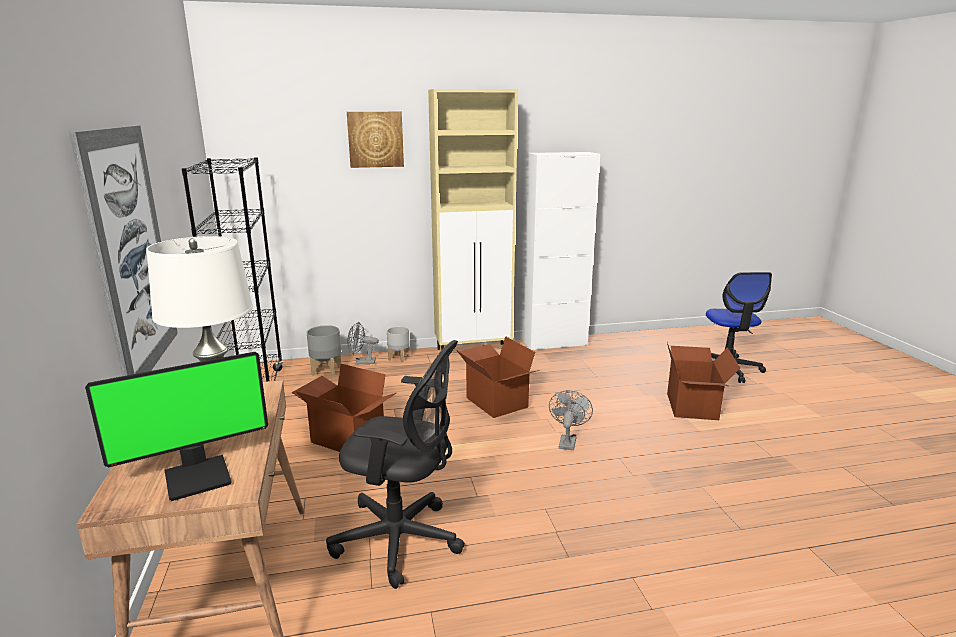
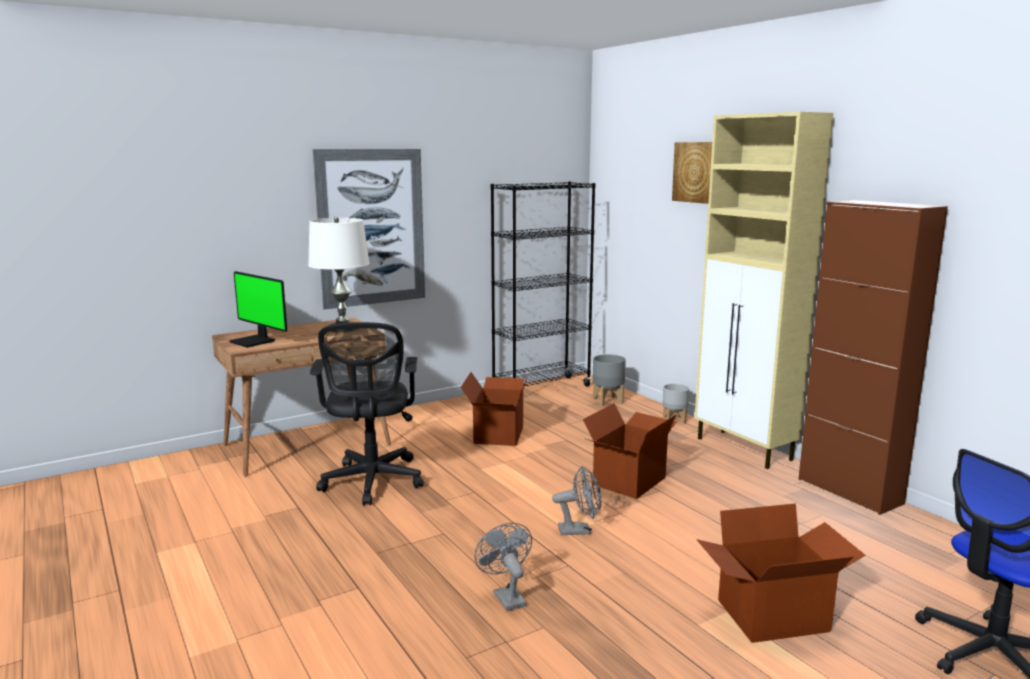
camera: 70 degrees right, 5 degrees down
grey fan [347,322,379,365] -> grey fan moved to [474,523,532,611]
white cabinet [523,152,600,350] -> brown cabinet [798,200,948,515]

